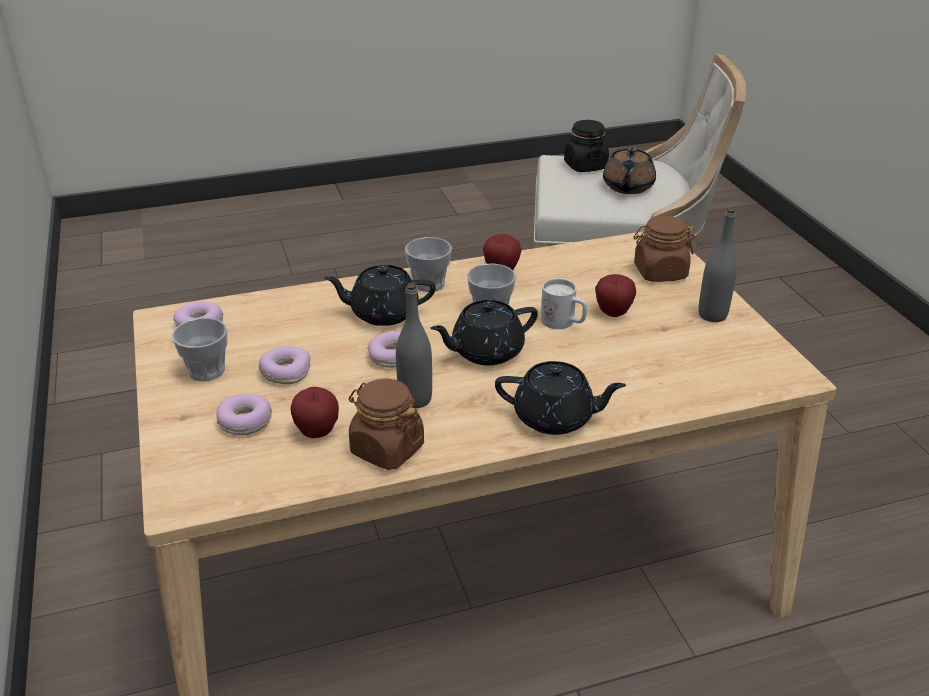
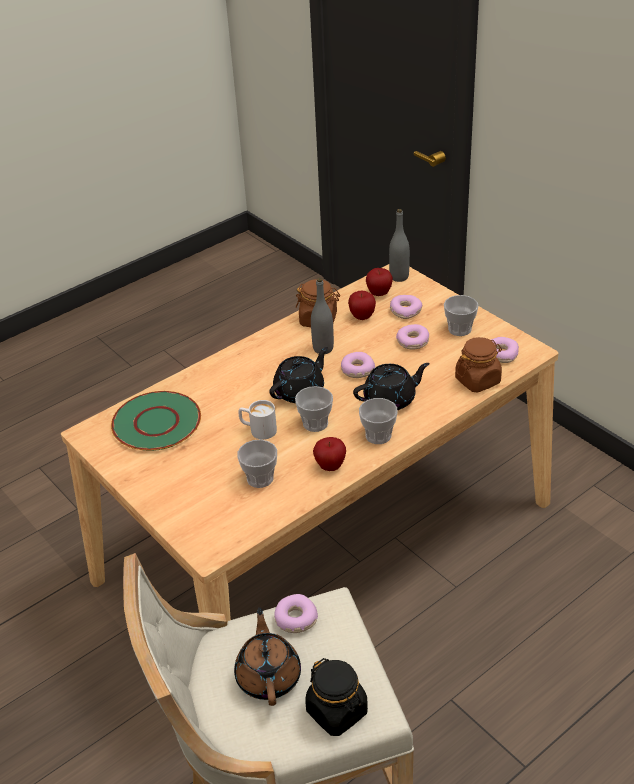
camera: 160 degrees right, 5 degrees up
black teapot [495,361,626,435] -> none
apple [595,274,636,317] -> apple moved to [366,268,393,296]
brown jar [633,216,694,282] -> brown jar moved to [455,337,502,393]
grey bottle [698,208,737,322] -> grey bottle moved to [389,209,410,282]
none -> green plate [111,391,201,451]
none -> cup [237,440,277,488]
none -> donut [274,594,318,633]

